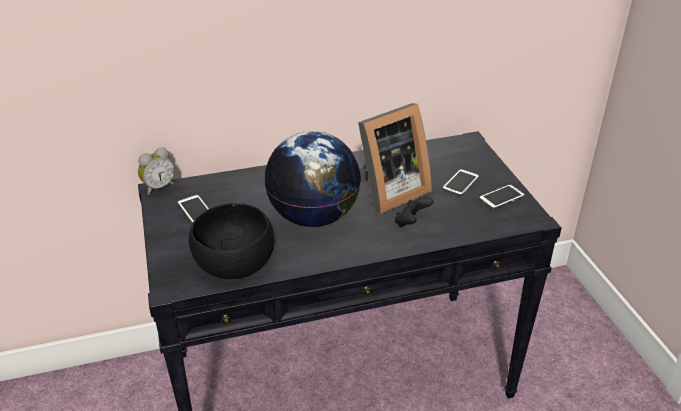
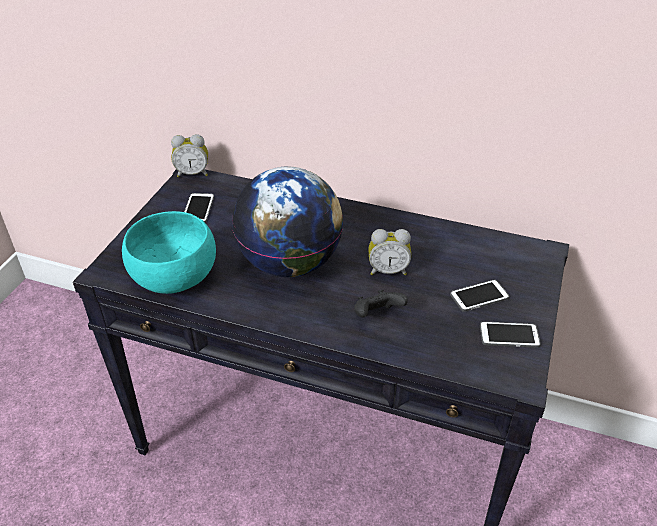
camera: 35 degrees right, 5 degrees up
black bowl [189,203,275,279] -> turquoise bowl [122,211,216,294]
picture frame [358,103,432,214] -> alarm clock [368,229,412,275]

